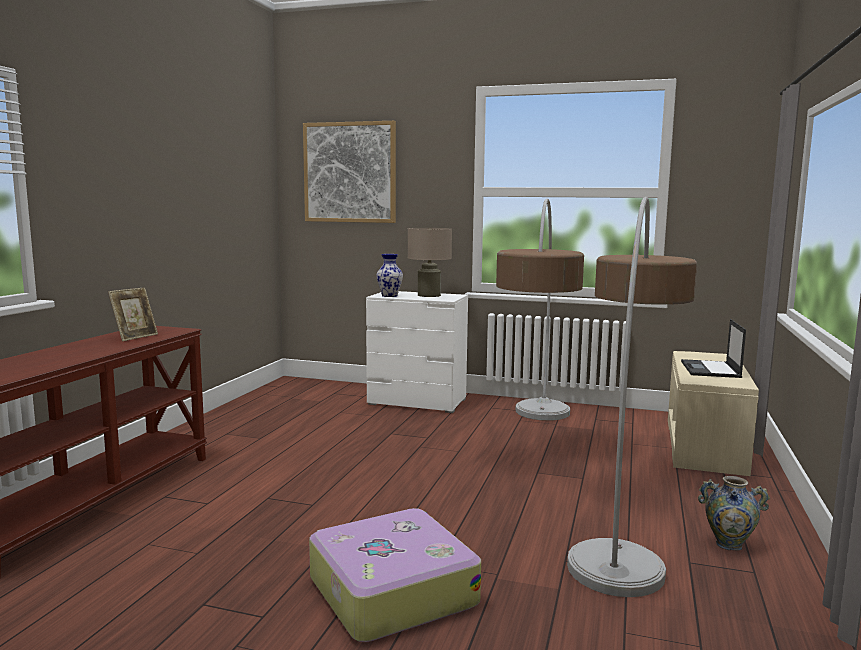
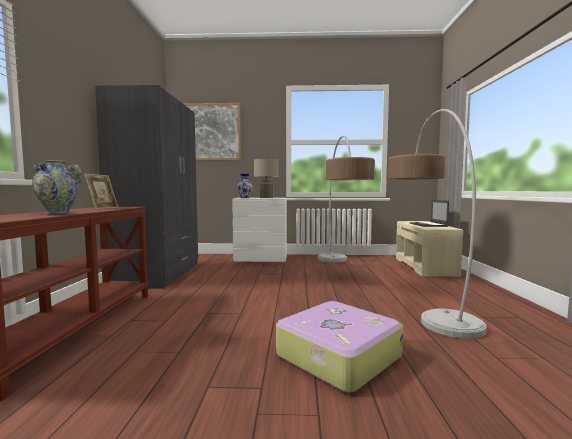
camera: 15 degrees left, 5 degrees down
vase [698,476,770,551] -> vase moved to [32,160,83,214]
none -> grey wardrobe [95,85,198,289]

